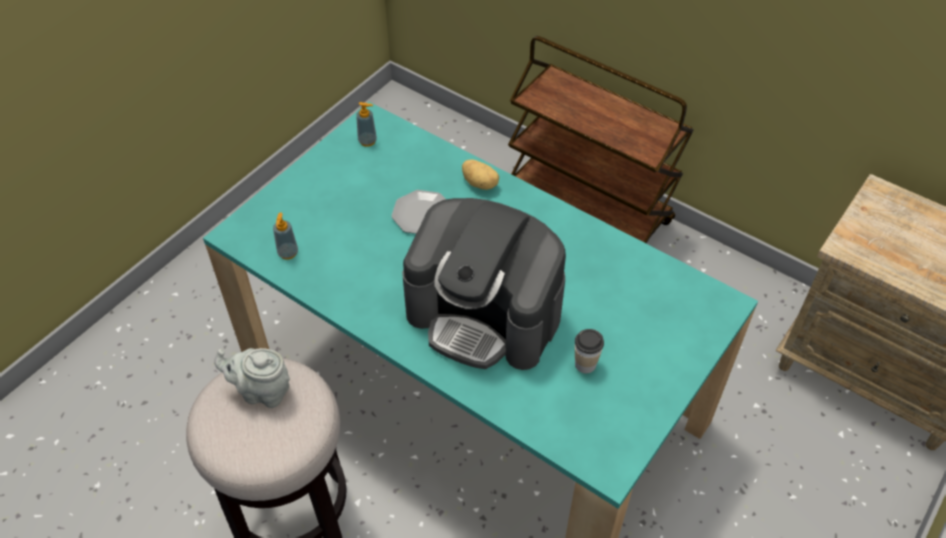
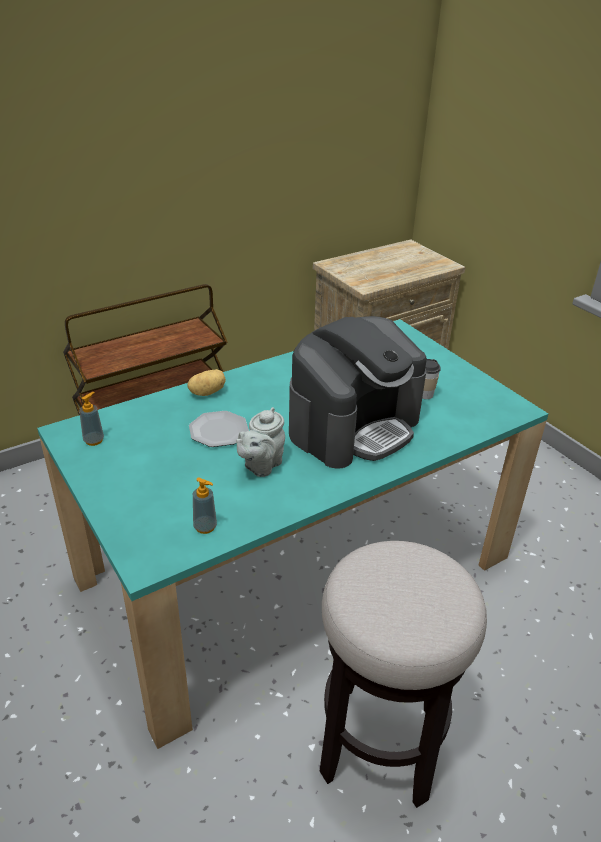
camera: 70 degrees left, 15 degrees down
grey teapot [214,348,290,408] -> grey teapot moved to [236,407,285,477]

